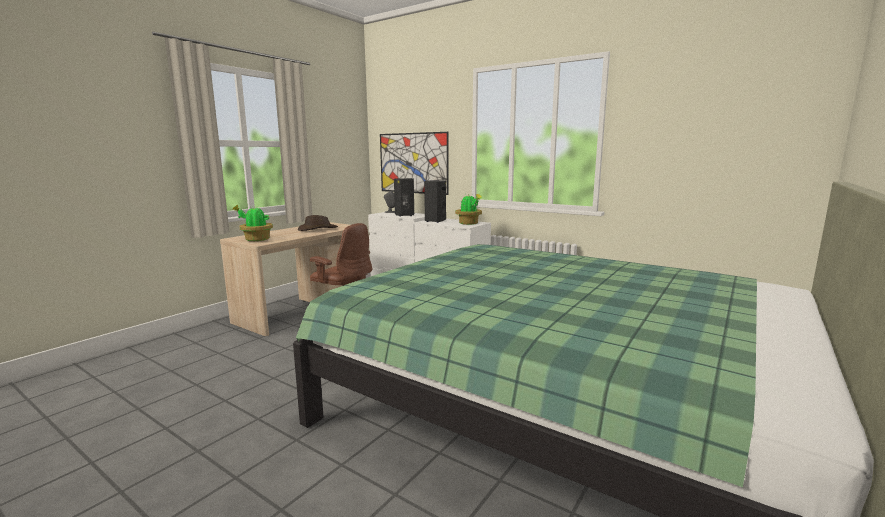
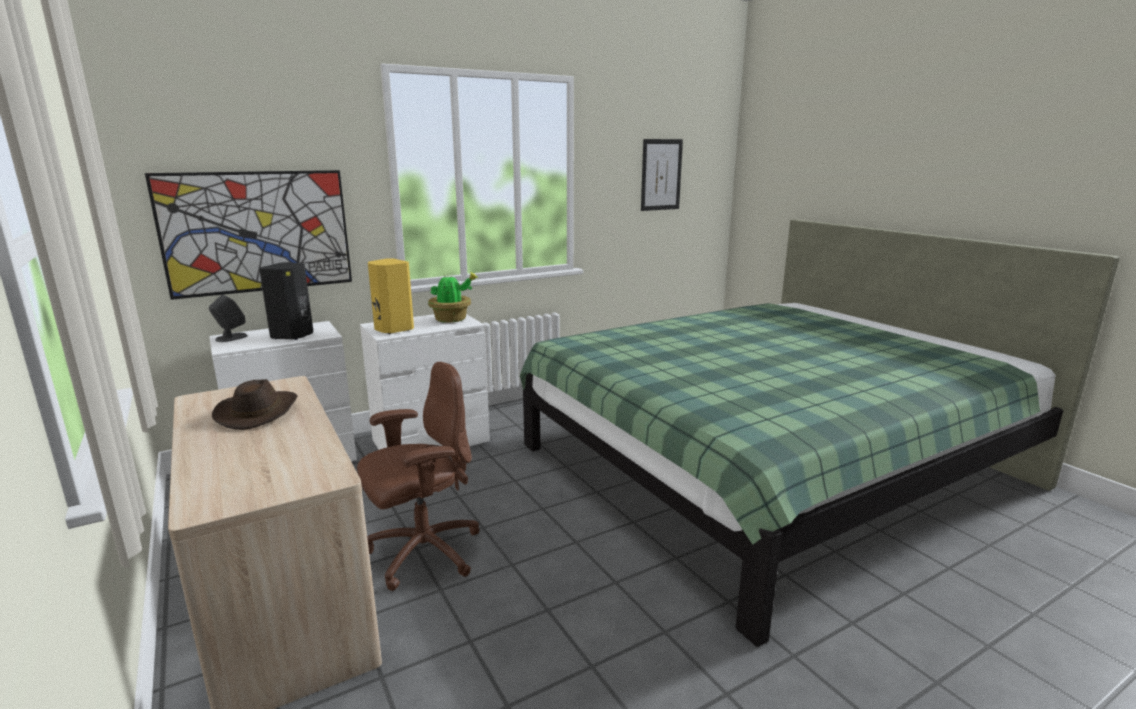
camera: 65 degrees left, 5 degrees up
potted plant [232,205,273,241] -> none
black speaker [424,181,446,223] -> yellow speaker [368,258,414,334]
none -> picture [641,139,683,211]

